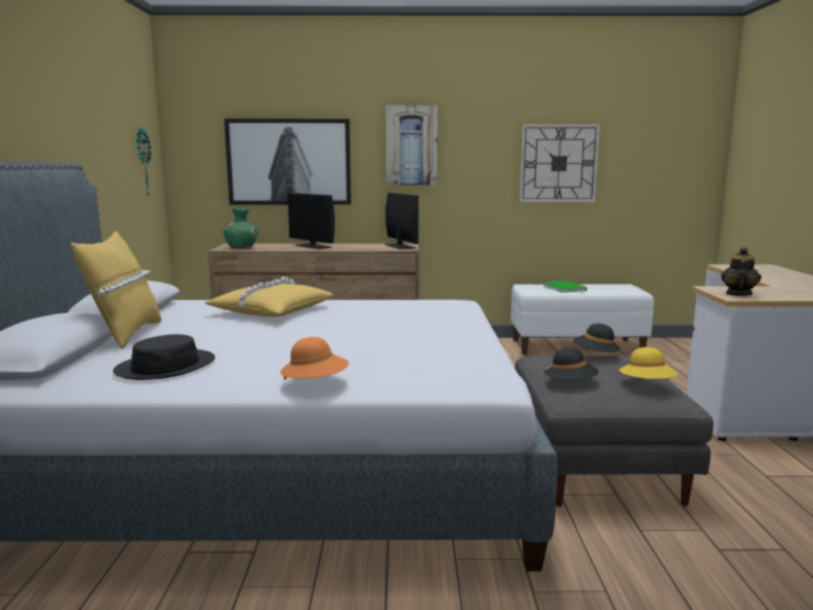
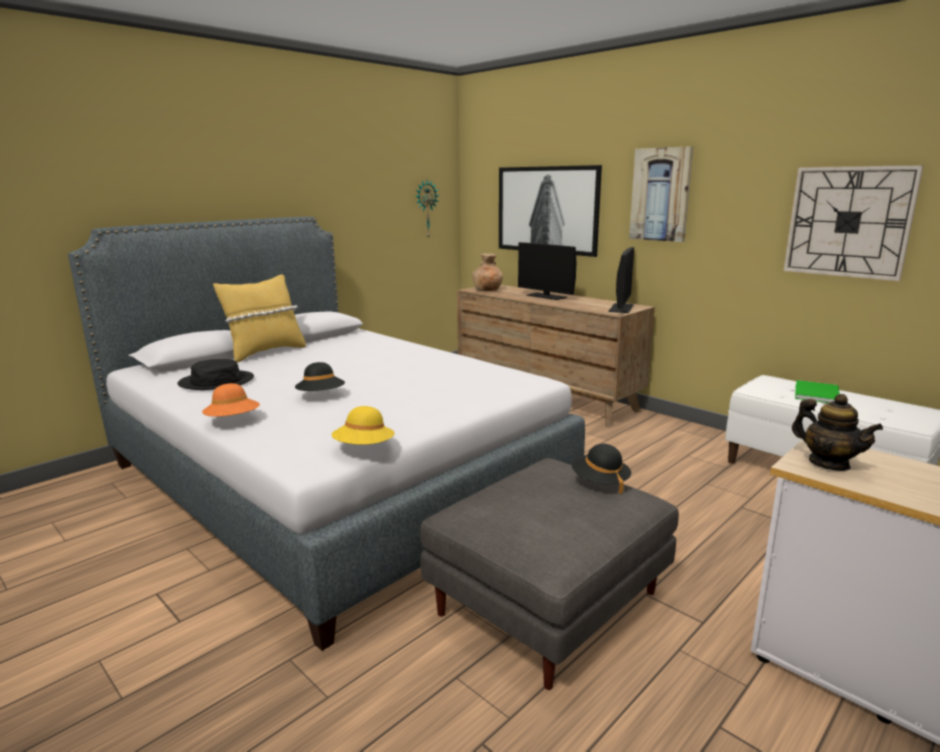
camera: 45 degrees right, 5 degrees up
yellow pillow [205,277,334,317] -> none
green vase [223,208,259,249] -> brown vase [472,254,503,291]
monitor [288,193,335,249] -> monitor turned 45 degrees counterclockwise [518,242,577,300]
black hat [544,347,599,380] -> black hat moved to [295,362,345,391]
yellow hat [619,347,678,379] -> yellow hat moved to [331,406,395,445]
teapot [721,247,761,296] -> teapot turned 75 degrees clockwise [792,394,883,471]

